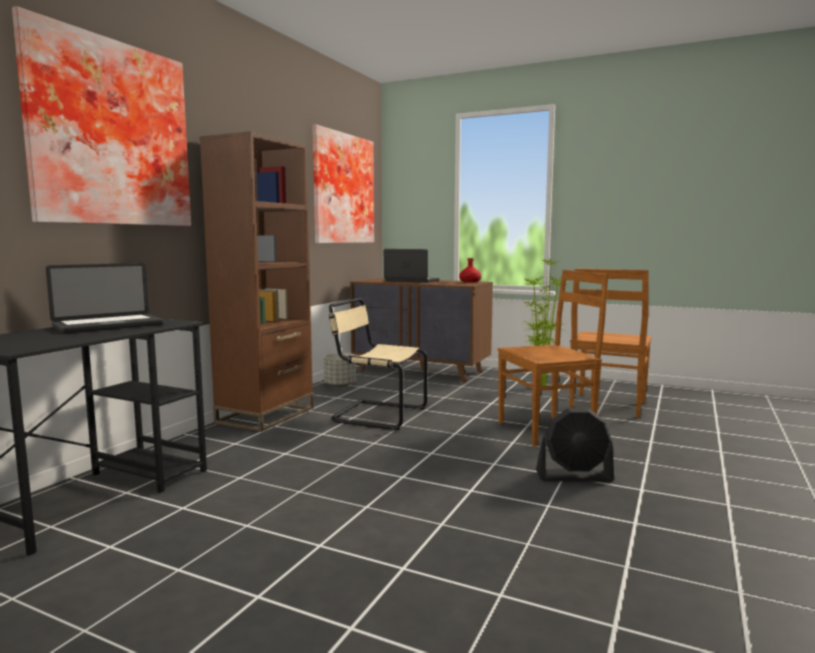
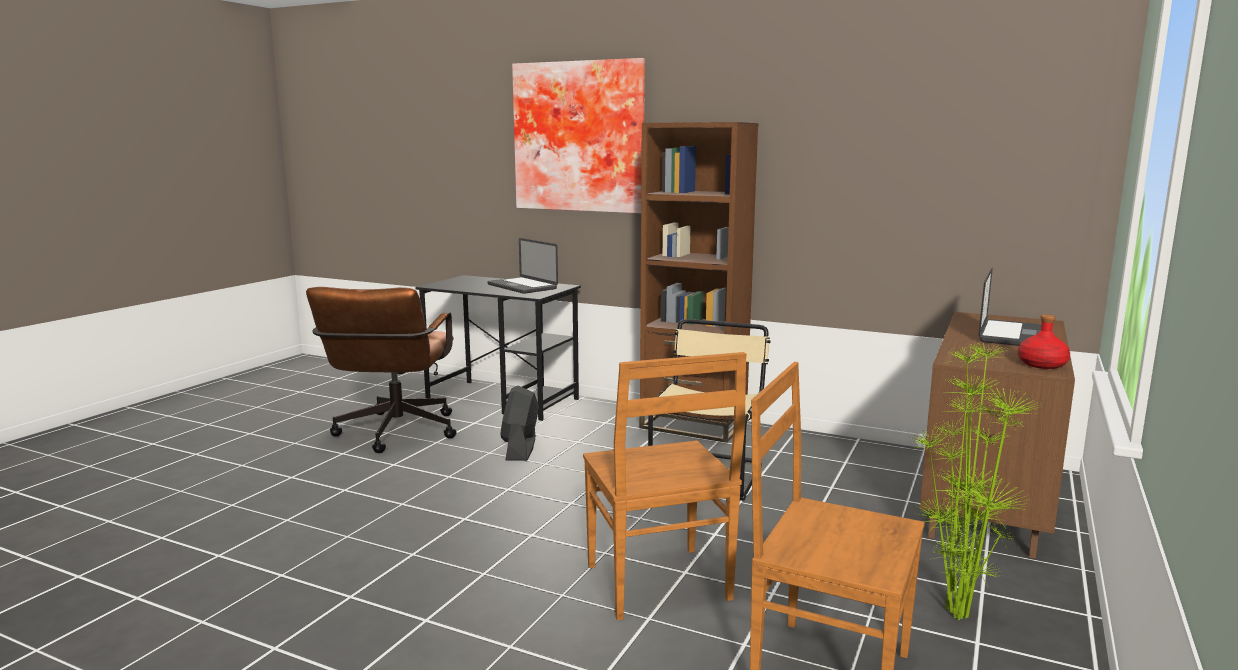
camera: 90 degrees right, 5 degrees up
picture [312,124,374,243] -> none
grey planter [324,353,356,387] -> none
black fan [536,408,614,482] -> black fan moved to [500,385,539,461]
none -> brown office chair [306,287,456,453]

